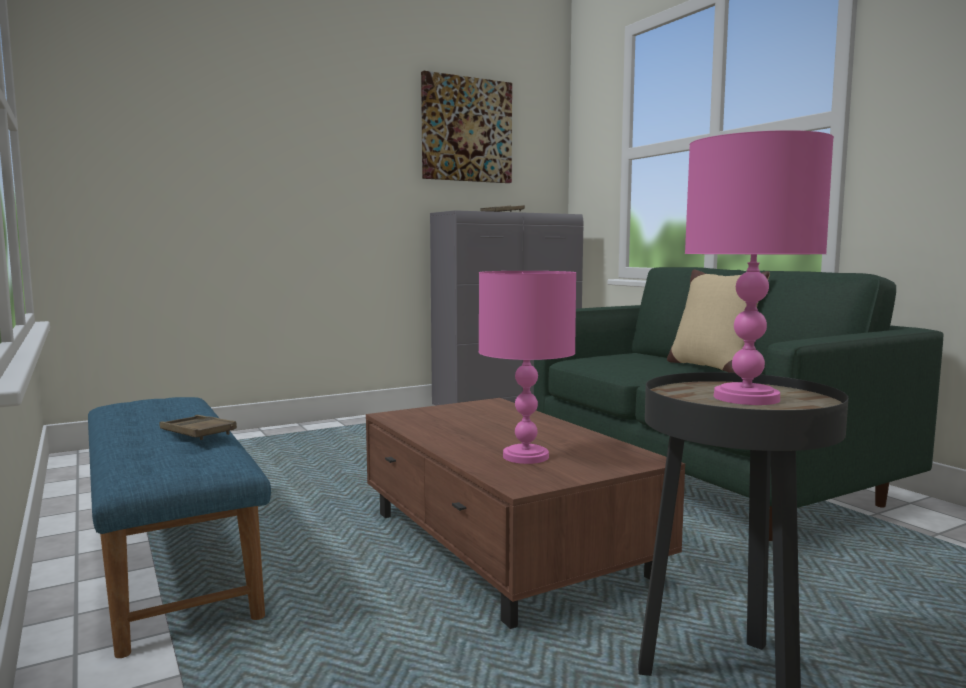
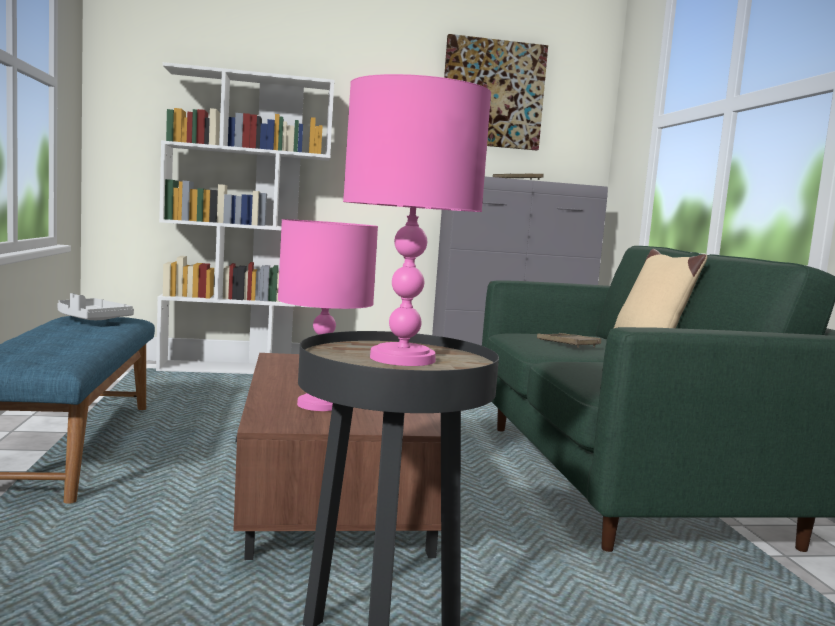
camera: 20 degrees right, 0 degrees up
brown tray [159,415,237,440] -> brown tray moved to [537,333,601,348]
none -> grey tray [57,293,134,320]
none -> white bookcase [156,62,335,374]

